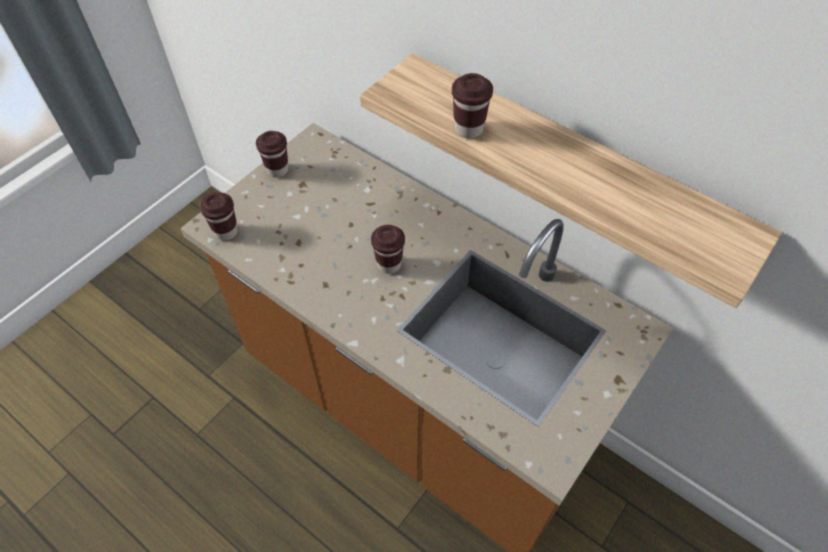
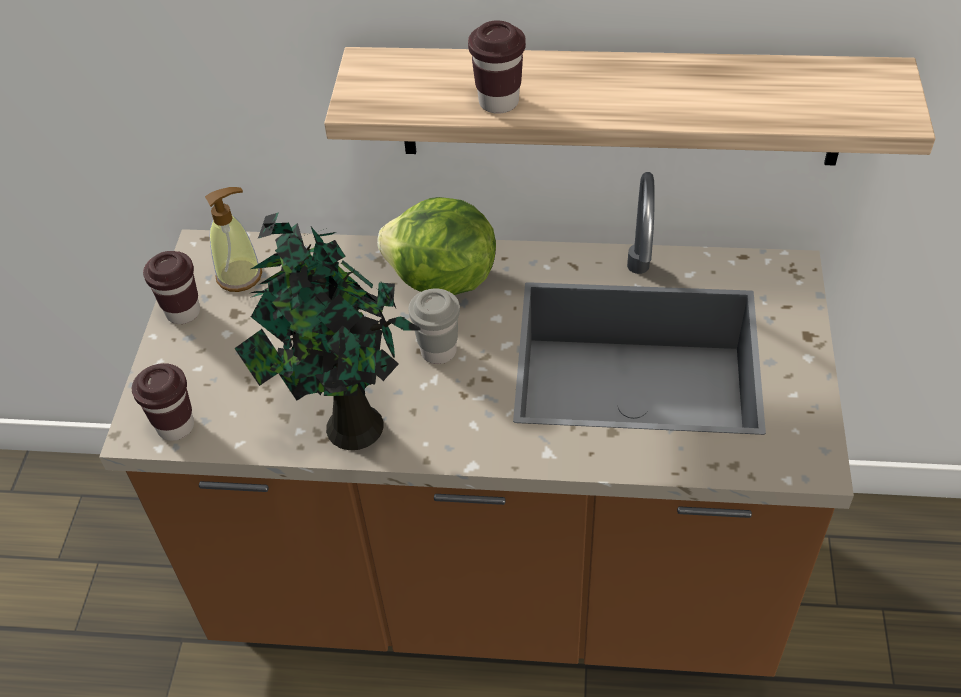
camera: 30 degrees left, 5 degrees down
brown cup [371,225,405,274] -> grey cup [408,288,460,364]
none -> soap dispenser [205,187,262,292]
none -> potted plant [235,212,421,450]
none -> lettuce [377,197,496,295]

